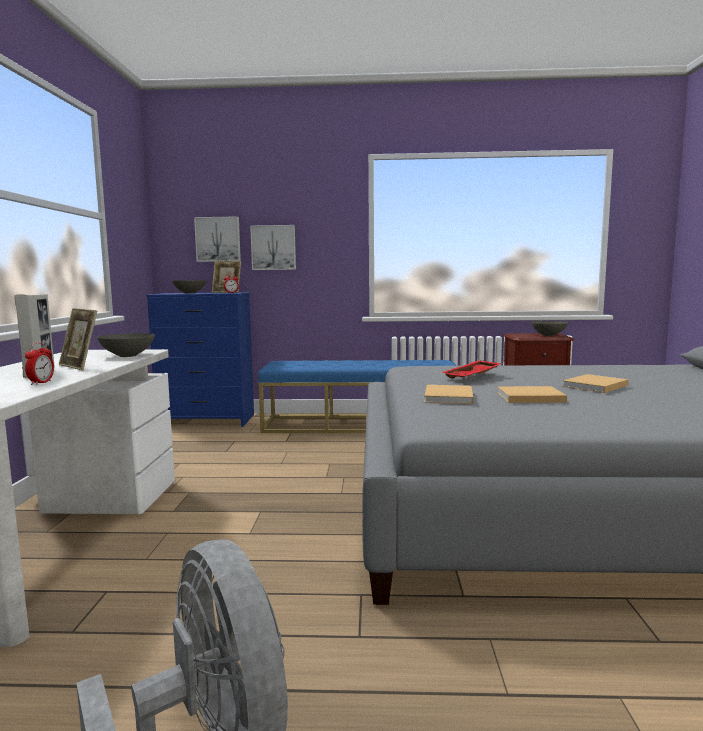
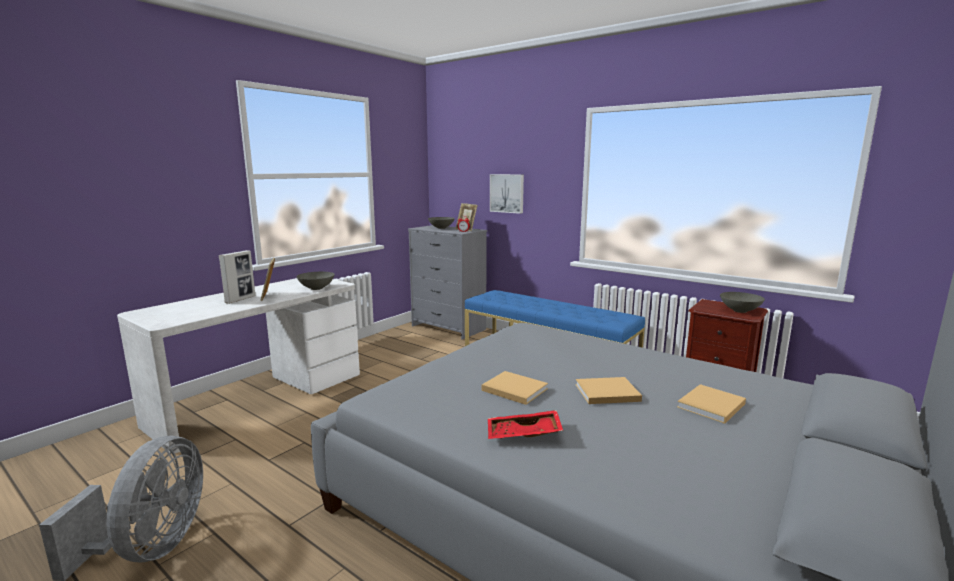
camera: 35 degrees right, 5 degrees up
alarm clock [25,342,54,385] -> none
blue dresser [146,292,254,427] -> grey dresser [408,225,487,340]
picture [194,216,241,262] -> none
beige book [424,385,473,404] -> beige book moved to [677,384,746,424]
red tray [441,360,502,379] -> red tray moved to [488,410,563,439]

